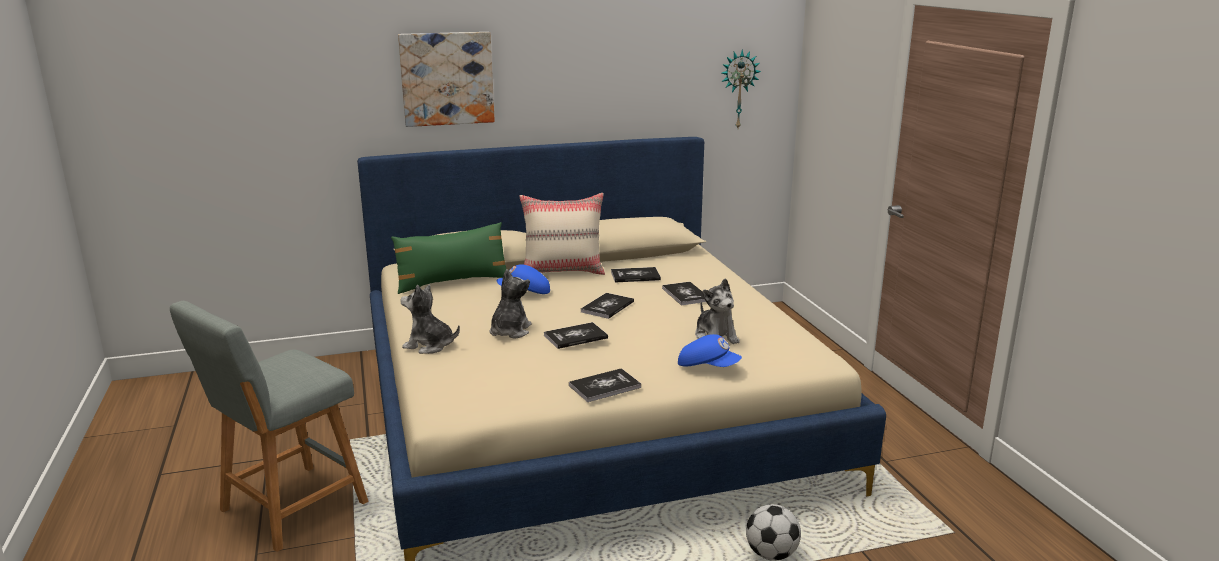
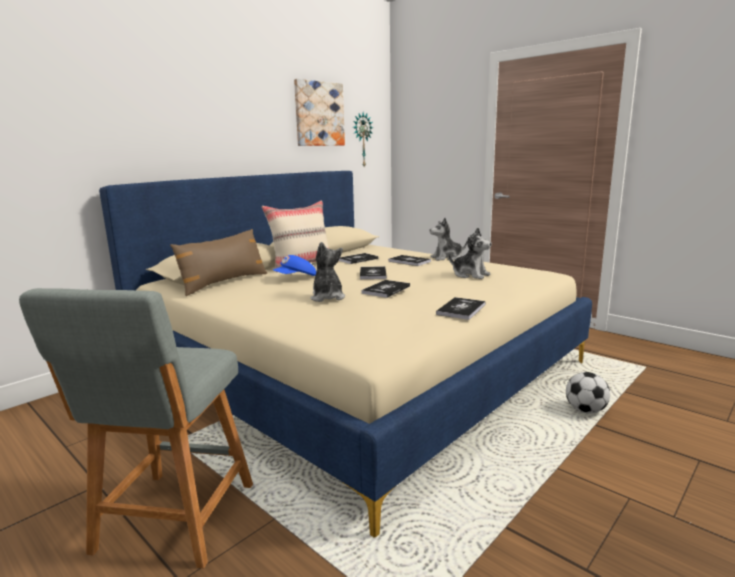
camera: 30 degrees left, 5 degrees down
green pillow [391,222,506,294] -> brown pillow [170,229,267,296]
picture [398,32,495,127] -> picture moved to [294,79,345,146]
plush toy [400,285,460,354] -> plush toy moved to [430,218,467,261]
blue cap [678,334,742,367] -> none

